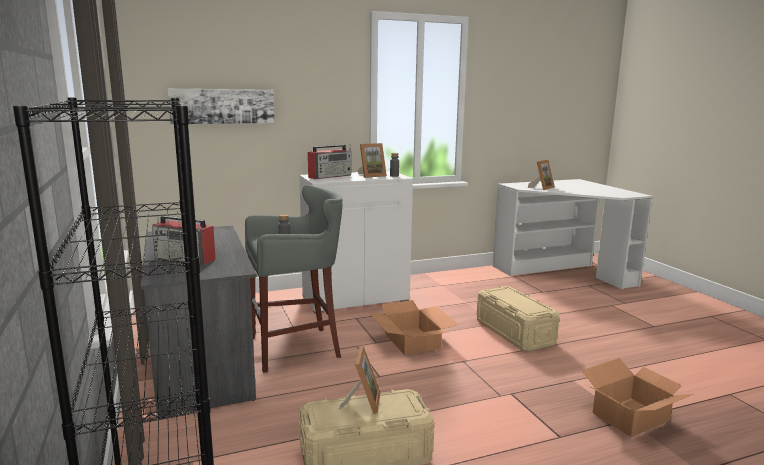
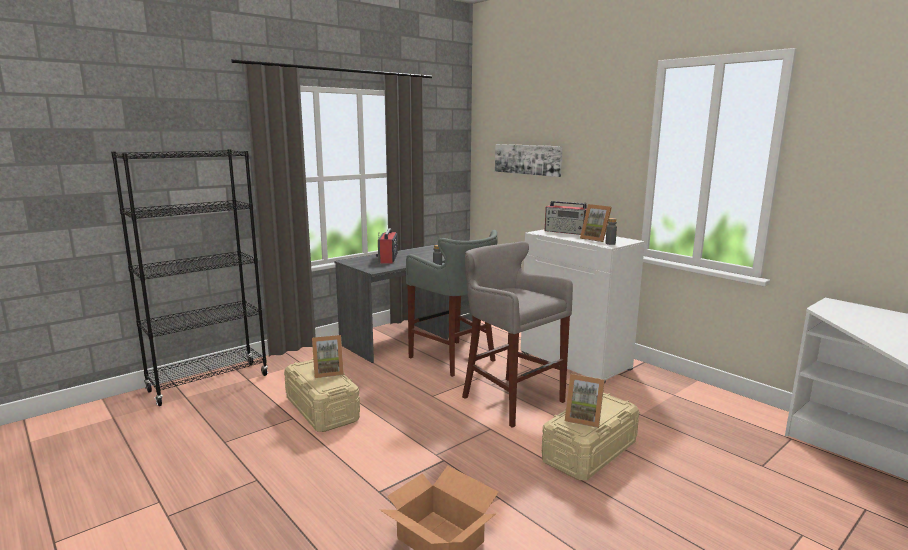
camera: 70 degrees right, 0 degrees up
cardboard box [369,300,459,355] -> grey stool [462,241,573,428]
picture frame [528,160,555,190] -> picture frame moved to [565,374,605,428]

